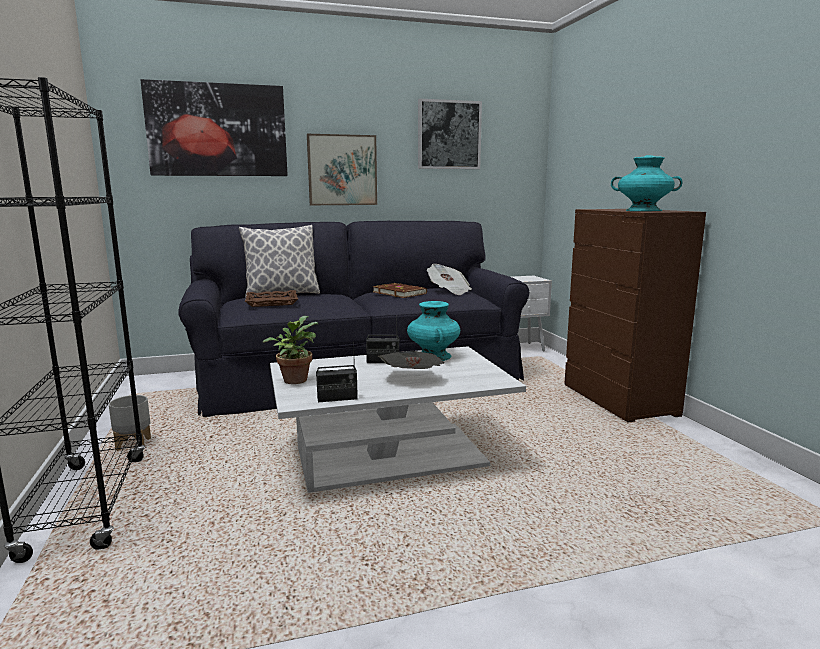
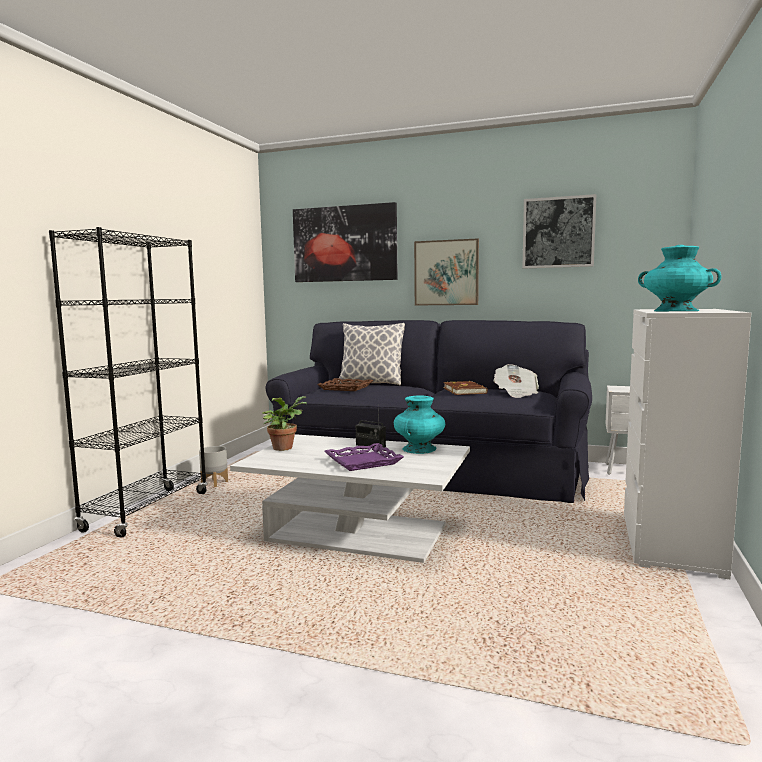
camera: 35 degrees right, 5 degrees down
radio [316,342,358,402] -> none
newspaper [378,351,444,369] -> purple tray [324,443,404,471]
brown dresser [564,209,706,423] -> white dresser [624,309,751,579]

